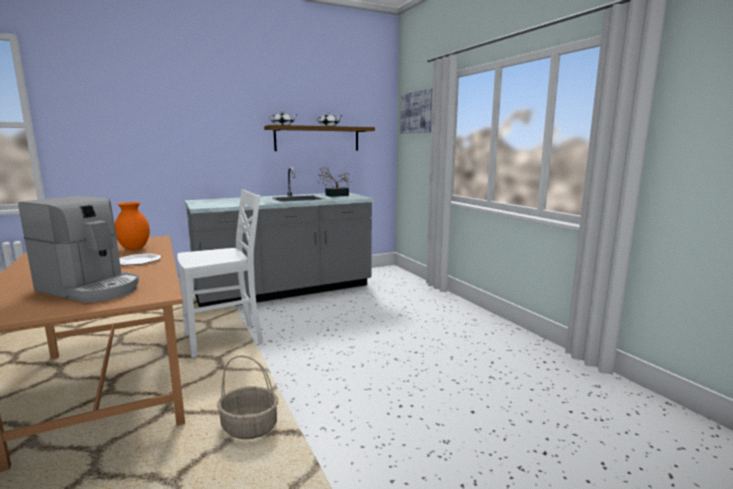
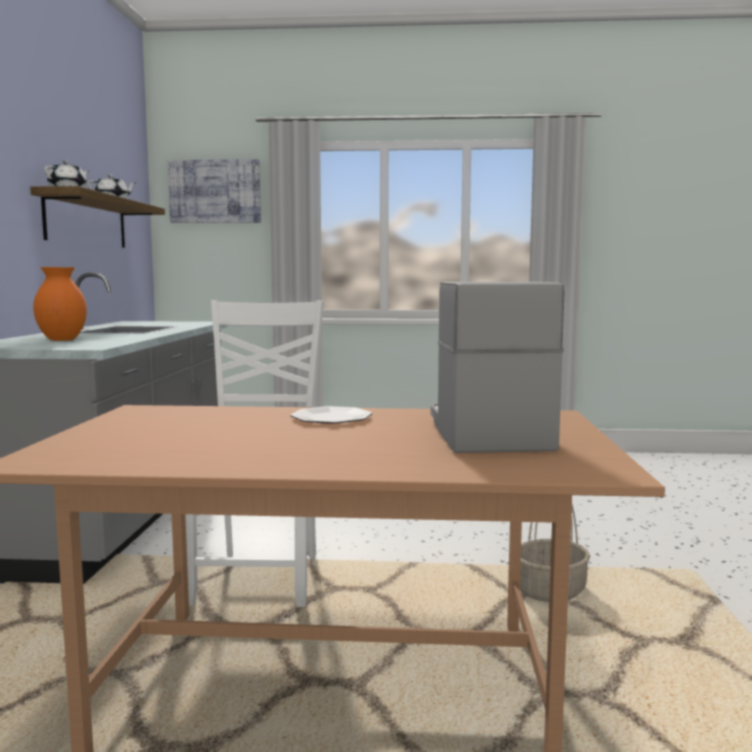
camera: 60 degrees left, 5 degrees down
coffee machine [18,196,139,303] -> coffee machine turned 60 degrees counterclockwise [431,282,564,453]
orange vase [115,202,150,250] -> orange vase moved to [33,267,87,341]
potted plant [318,167,352,197] -> none

